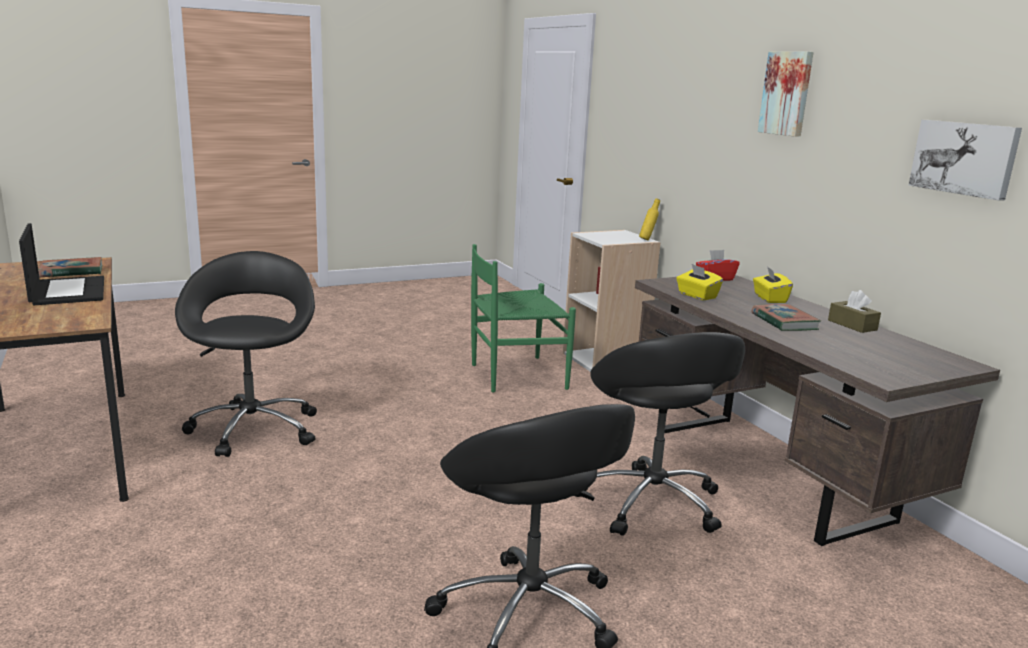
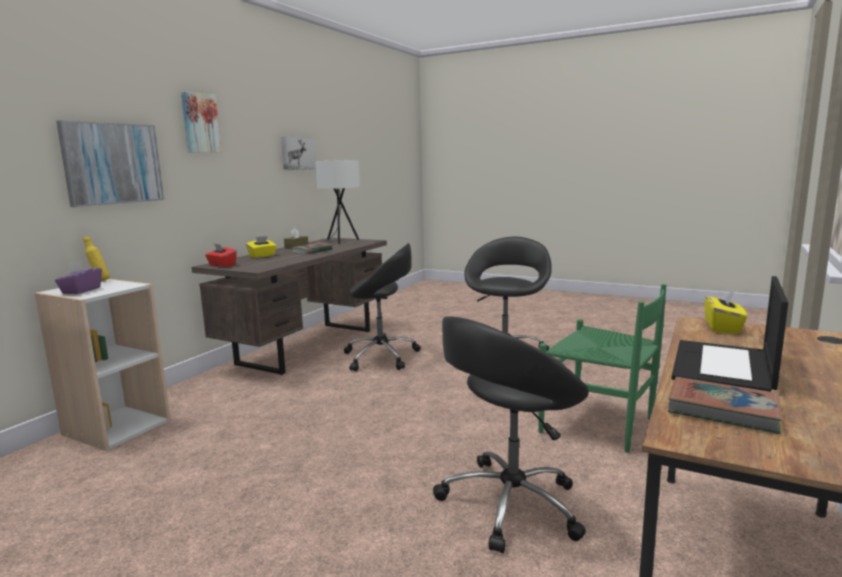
camera: 125 degrees left, 5 degrees down
green chair [471,244,576,393] -> green chair moved to [538,284,666,453]
black office chair [574,332,745,536] -> black office chair turned 60 degrees clockwise [344,243,421,371]
yellow tissue box [676,264,723,300] -> yellow tissue box moved to [705,290,747,334]
none -> purple tissue box [55,261,102,294]
none -> picture [56,120,164,207]
none -> white table lamp [315,160,360,244]

